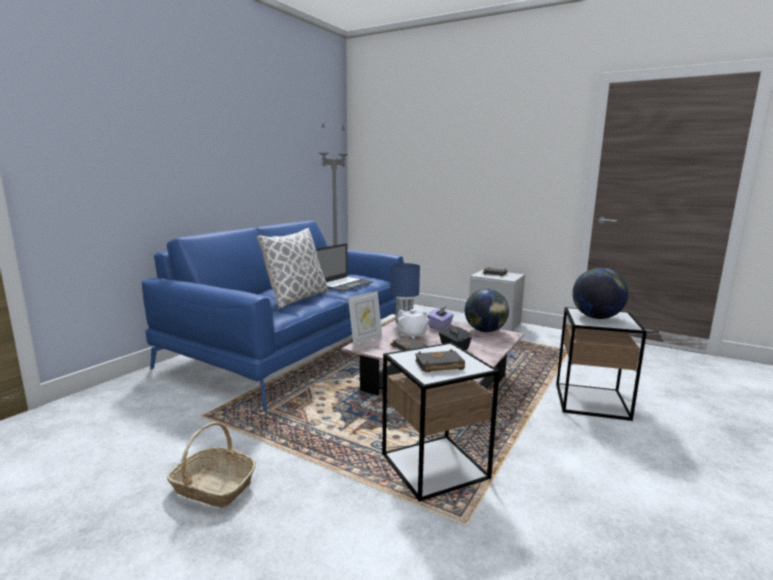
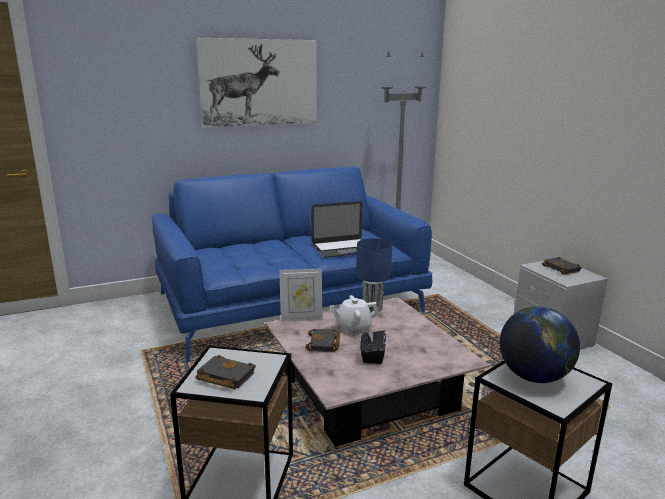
camera: 35 degrees right, 5 degrees up
basket [167,422,256,508] -> none
pillow [257,228,328,309] -> none
white teapot [397,309,430,339] -> white teapot turned 90 degrees clockwise [330,295,379,333]
purple tissue box [427,306,454,330] -> none
globe [465,289,509,333] -> none
none -> picture [196,38,317,128]

